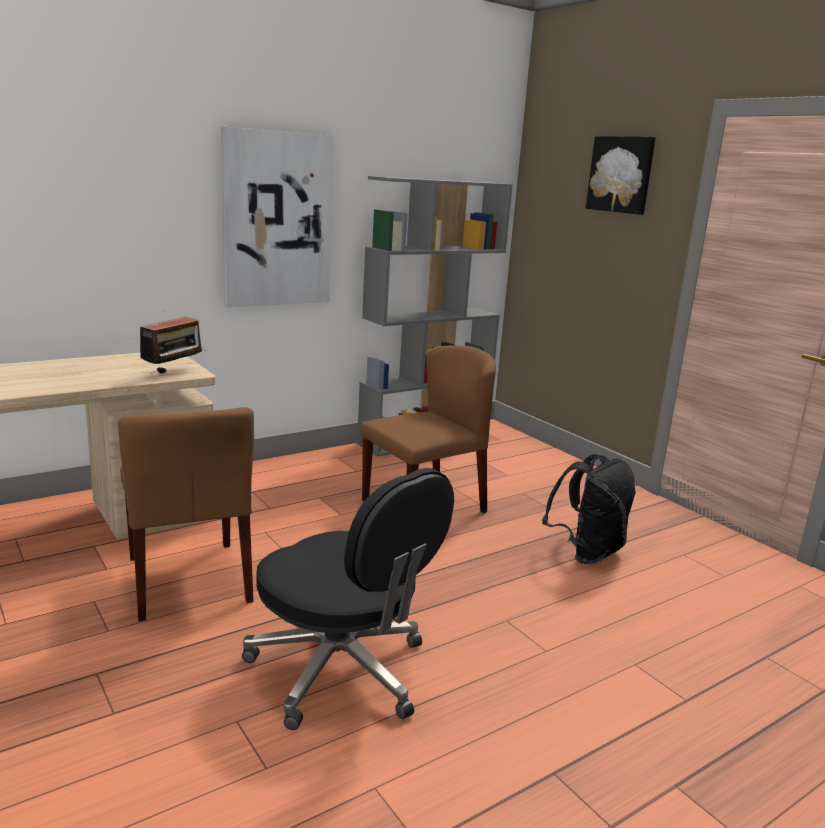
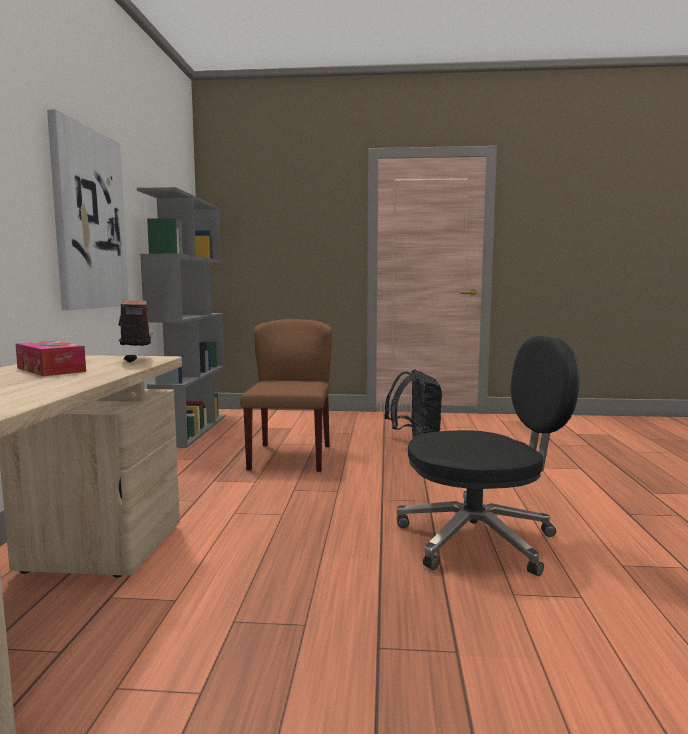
camera: 50 degrees left, 10 degrees down
brown chair [118,407,254,622] -> none
picture [586,136,656,215] -> none
none -> tissue box [15,341,86,376]

